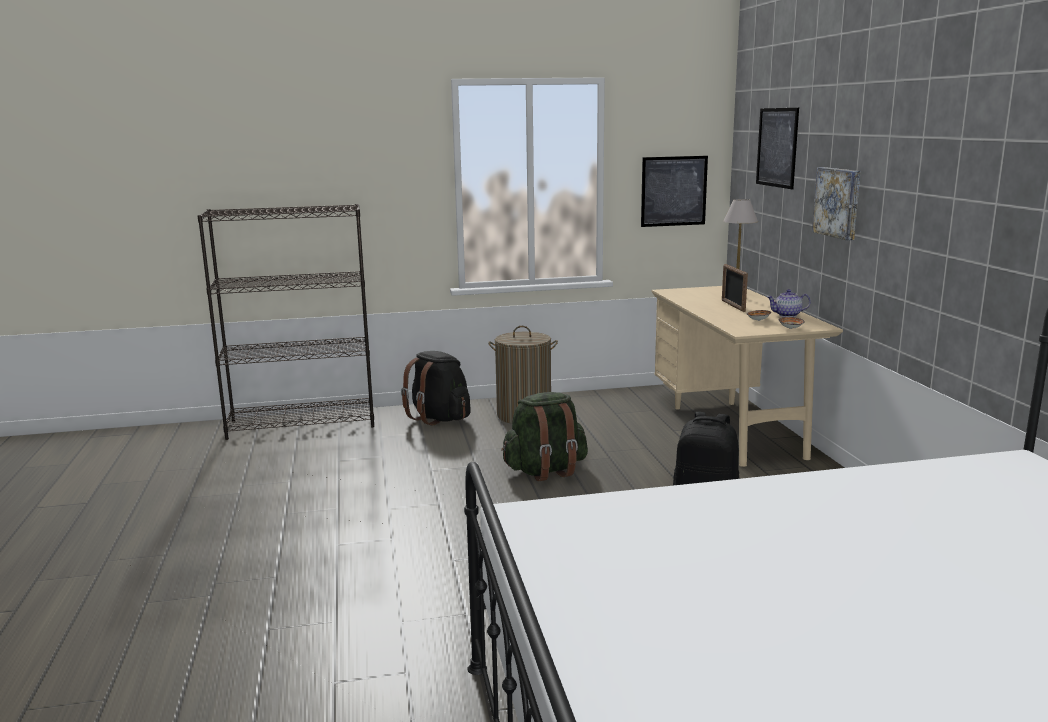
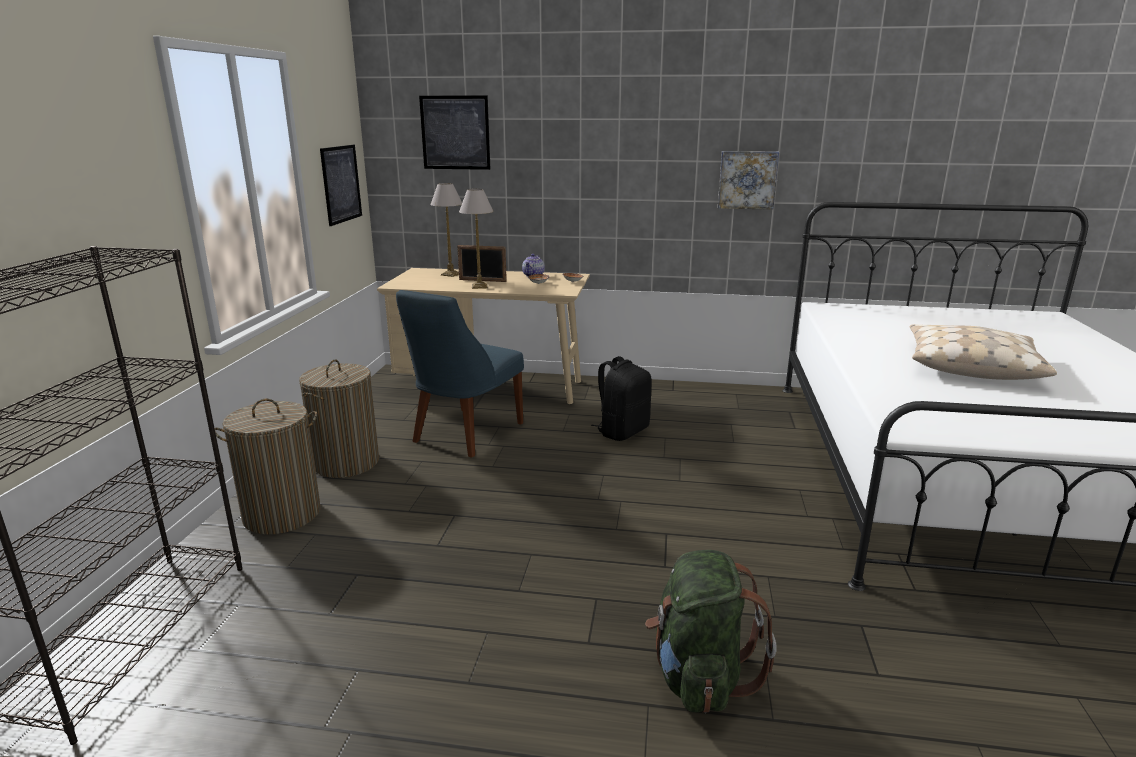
camera: 70 degrees left, 5 degrees up
black backpack [401,351,471,426] -> laundry basket [215,399,320,534]
green backpack [501,392,588,481] -> green backpack moved to [645,550,776,713]
picture [812,167,861,240] -> picture moved to [718,151,779,210]
none -> blue chair [396,290,524,458]
none -> table lamp [459,189,493,289]
none -> beige pillow [910,324,1057,380]

